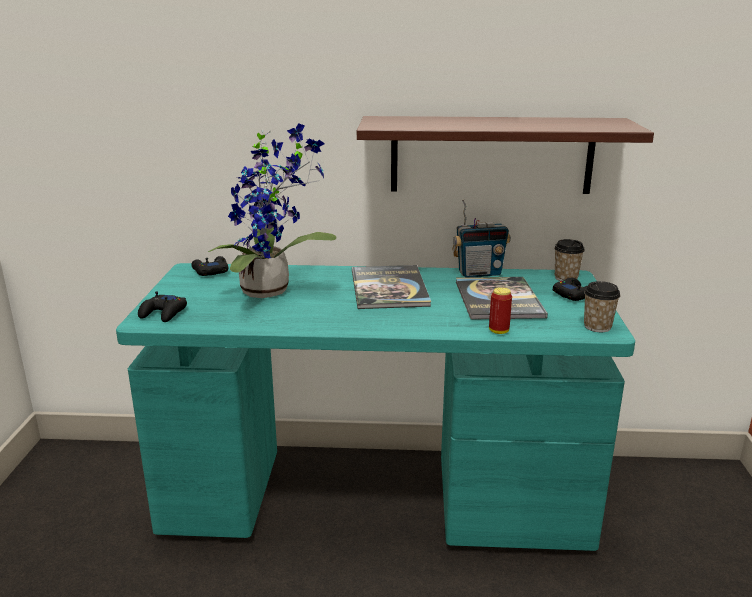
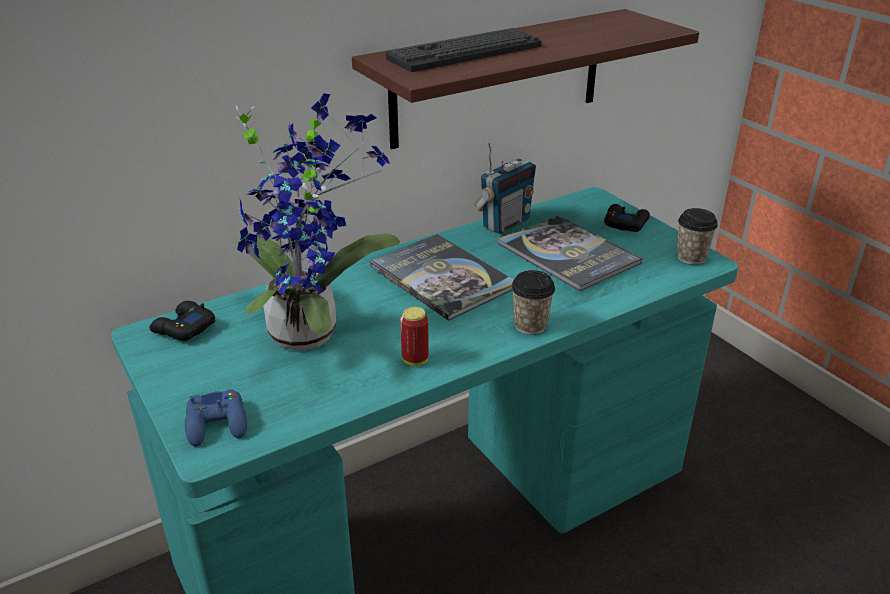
camera: 35 degrees left, 10 degrees up
black game controller [138,292,187,322] -> blue game controller [185,389,247,447]
can [489,287,512,334] -> can moved to [400,307,429,366]
cup [554,239,585,281] -> cup moved to [511,270,555,335]
none -> keyboard [386,28,542,72]

